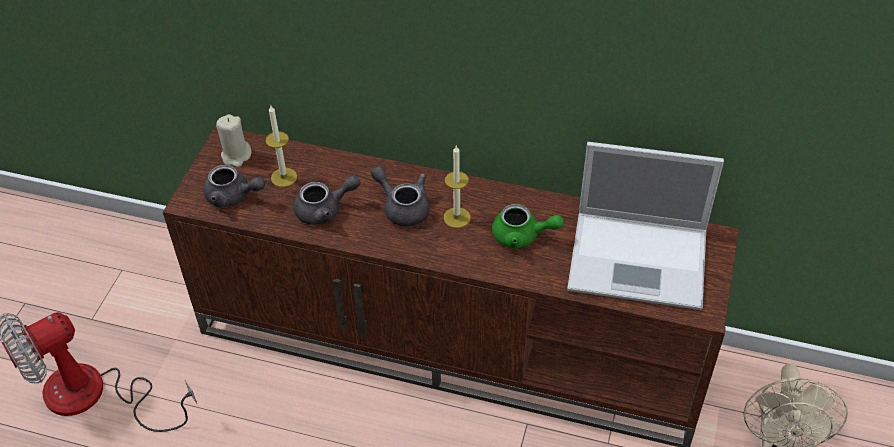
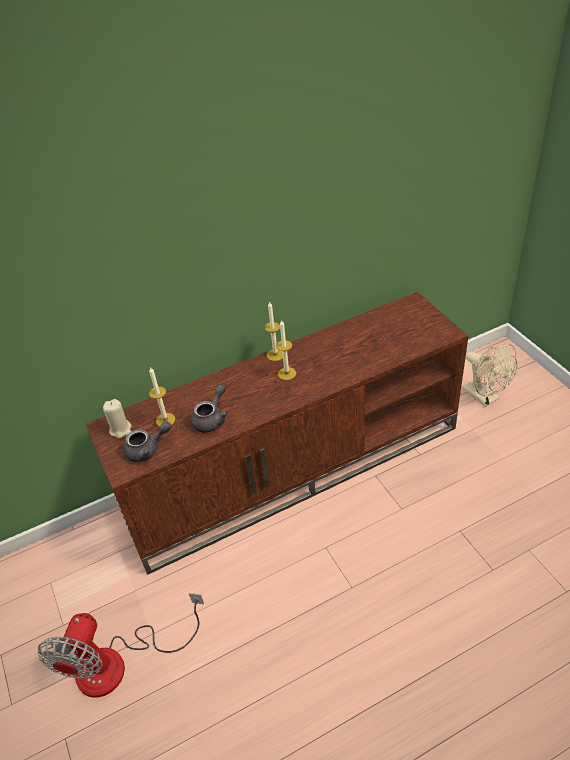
camera: 40 degrees left, 5 degrees down
grey teapot [371,166,430,226] -> none
green teapot [492,204,564,249] -> none
laptop [567,142,724,310] -> none
none -> candle [265,301,283,361]

